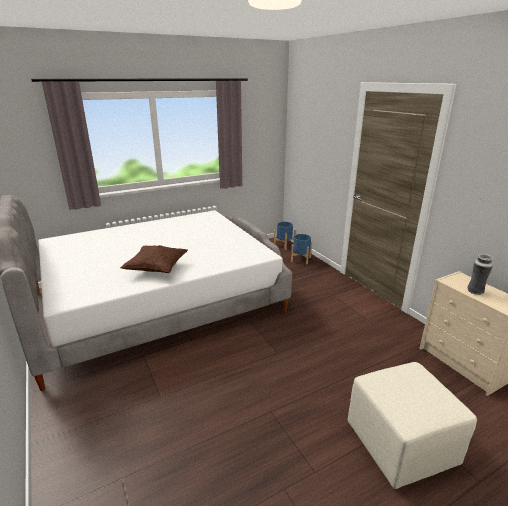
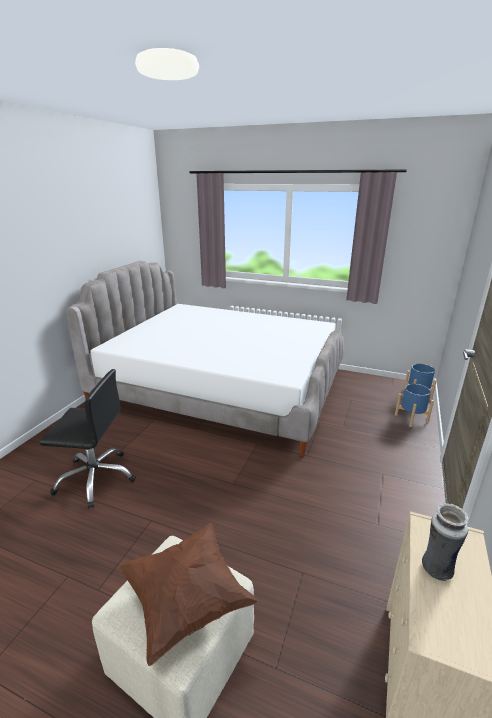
camera: 50 degrees right, 0 degrees up
brown pillow [120,245,188,273] -> brown pillow moved to [118,523,258,666]
none -> black office chair [40,369,136,509]

